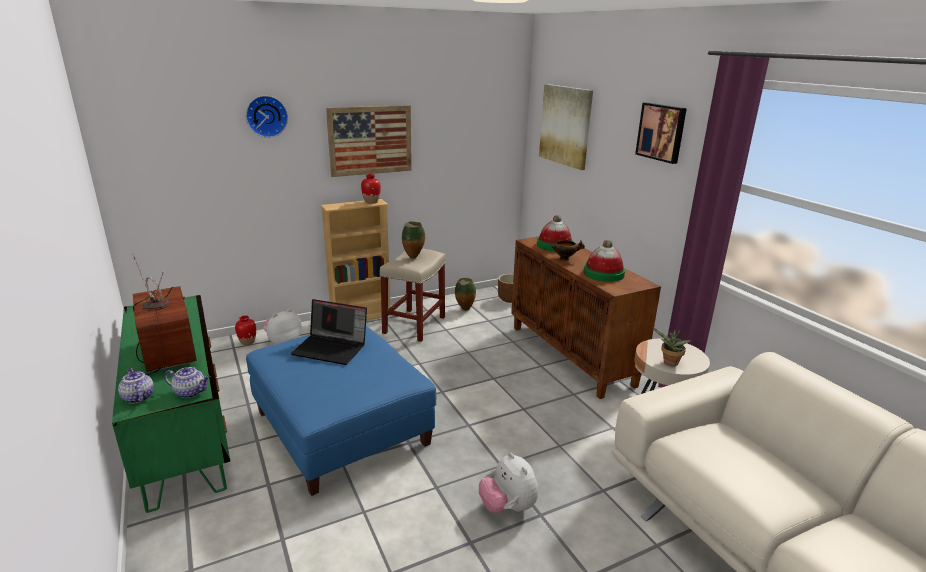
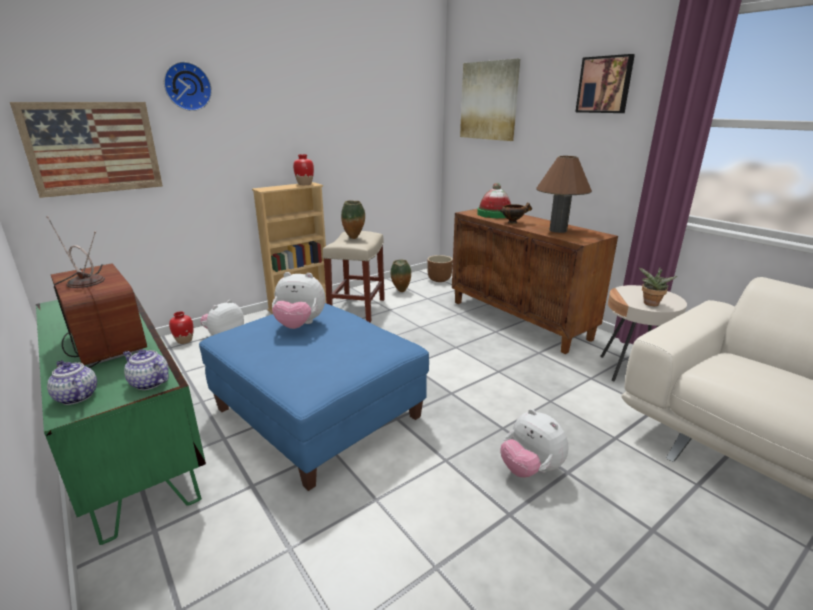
camera: 10 degrees left, 0 degrees up
teapot [164,367,210,398] -> teapot turned 150 degrees counterclockwise [123,349,169,390]
laptop [291,299,367,365] -> plush toy [272,272,325,329]
picture [326,105,412,177] -> picture moved to [10,102,163,198]
hat [583,240,625,282] -> brown table lamp [536,156,592,233]

